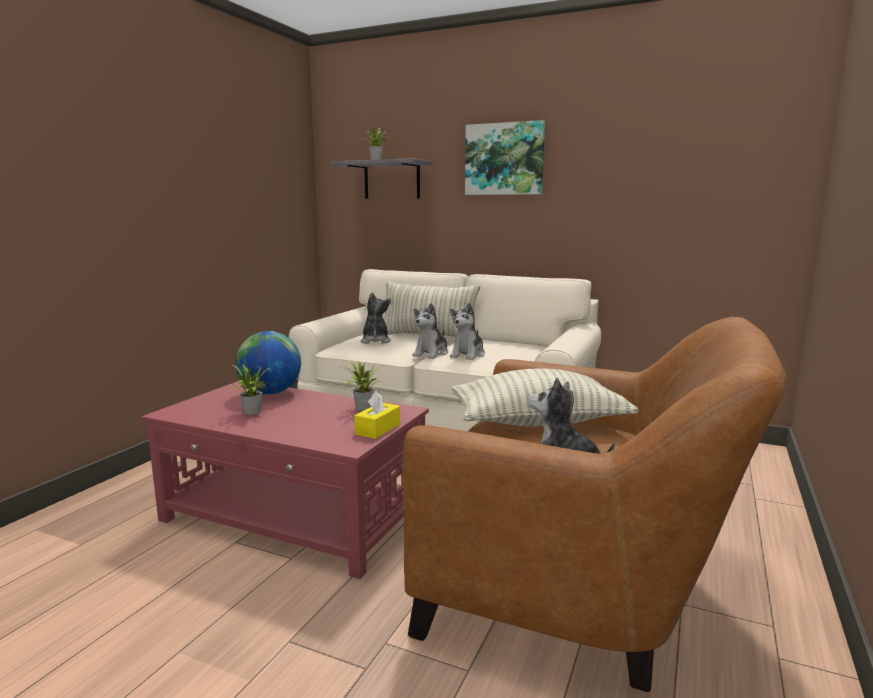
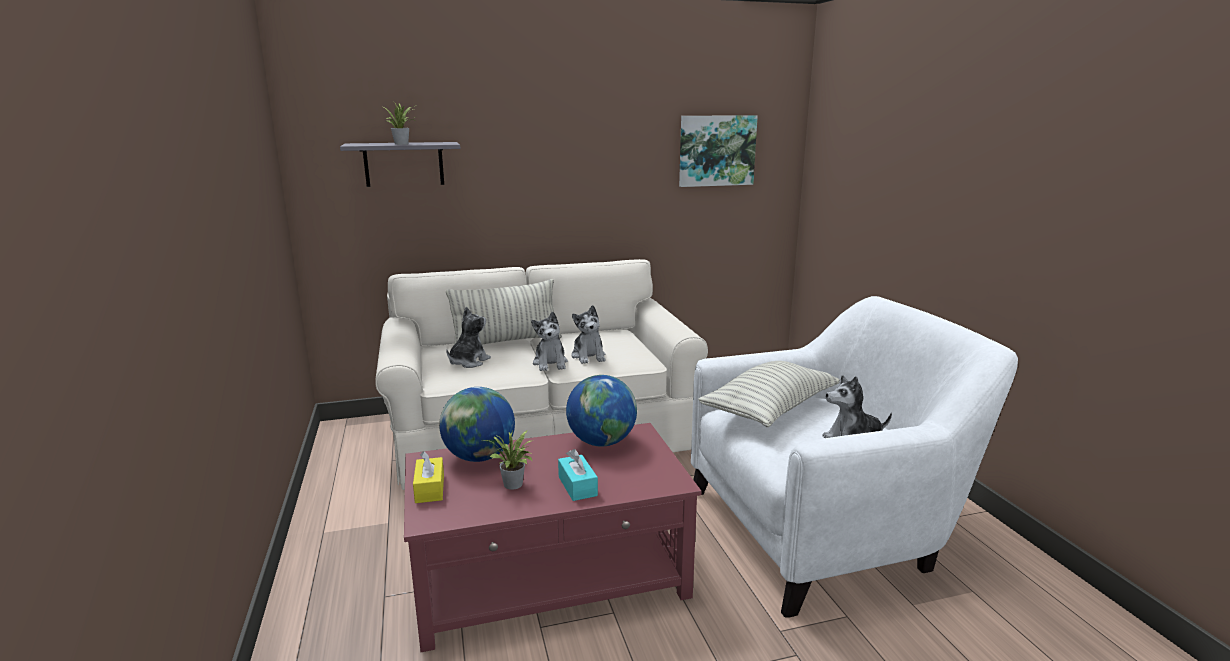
camera: 40 degrees left, 5 degrees up
potted plant [342,360,382,410] -> globe [566,375,637,447]
yellow tissue box [354,391,400,439] -> yellow tissue box moved to [413,451,444,503]
plush toy [360,292,391,344] -> plush toy turned 75 degrees clockwise [446,307,491,368]
brown armchair [402,317,786,692] -> white armchair [691,296,1018,618]
picture [465,120,545,195] -> picture moved to [679,115,758,187]
none -> turquoise tissue box [558,449,598,501]

